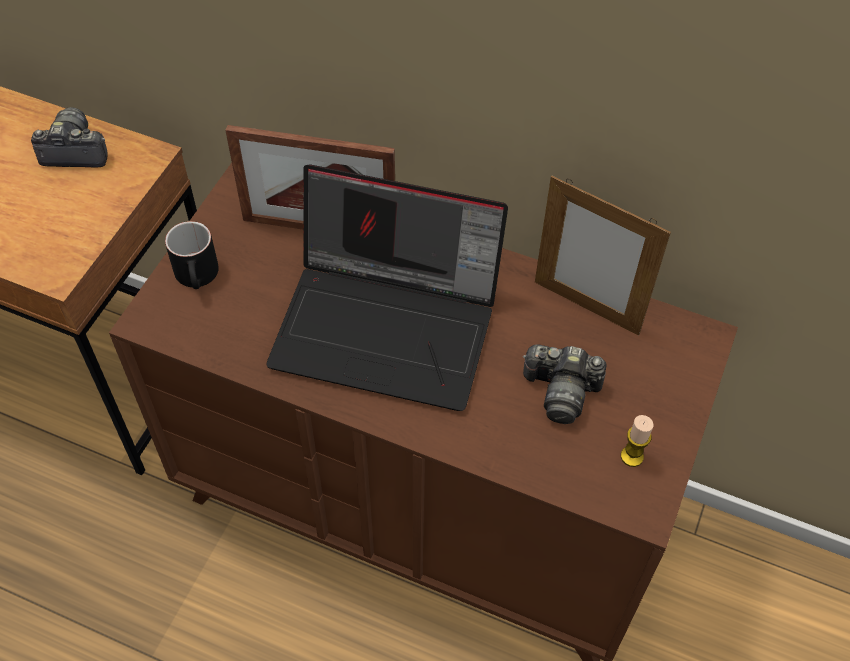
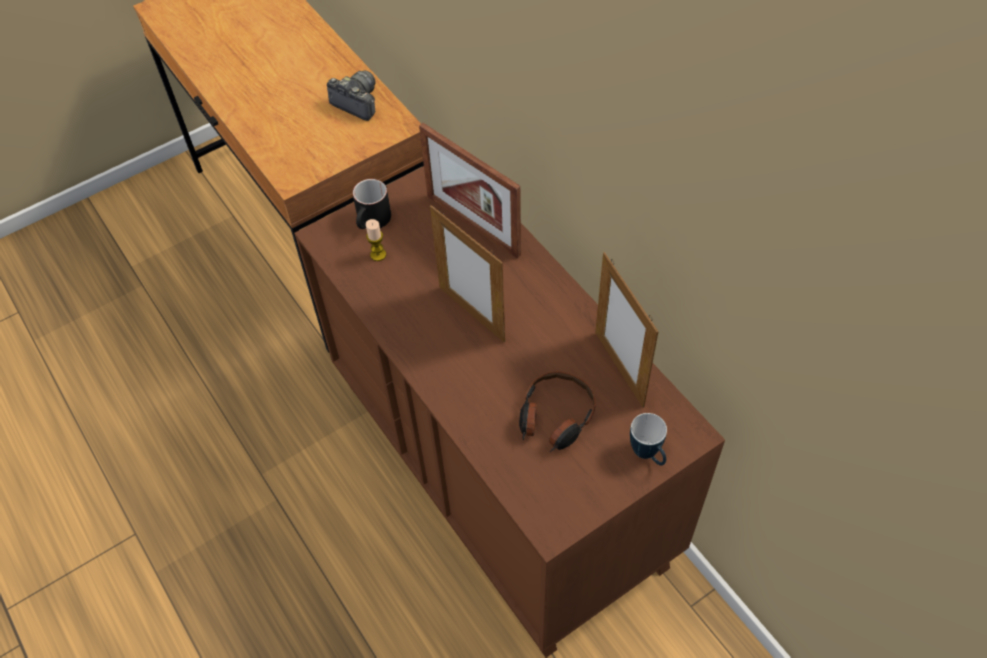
camera: 35 degrees right, 0 degrees up
laptop [267,164,508,411] -> picture frame [430,205,505,342]
camera [523,344,607,424] -> headphones [519,371,596,452]
candle [621,415,653,467] -> candle moved to [366,219,386,261]
none -> mug [630,413,667,466]

